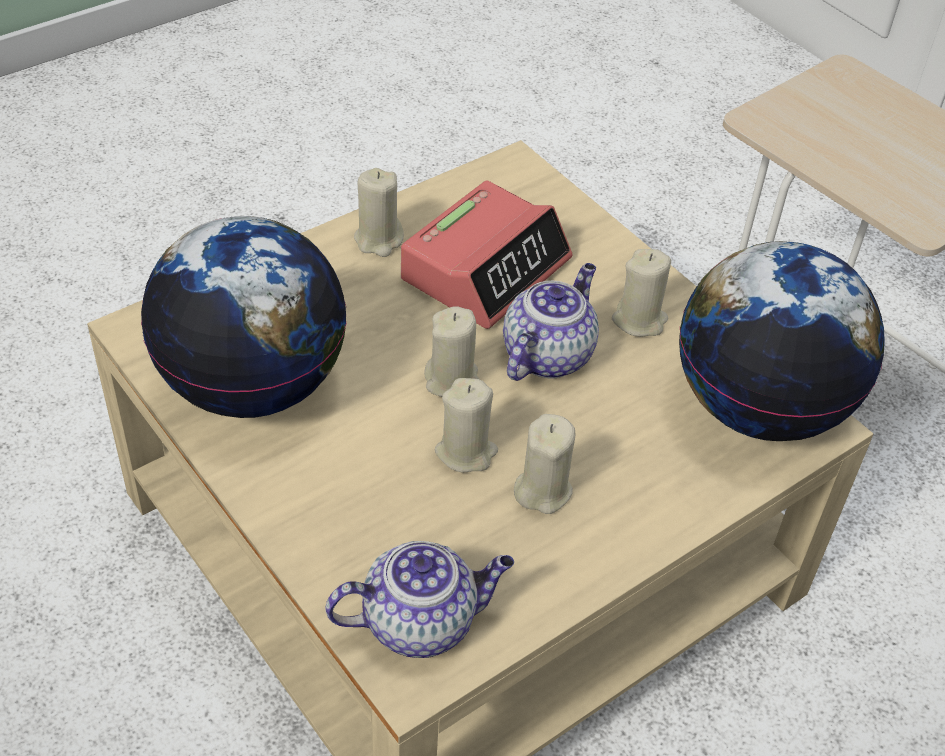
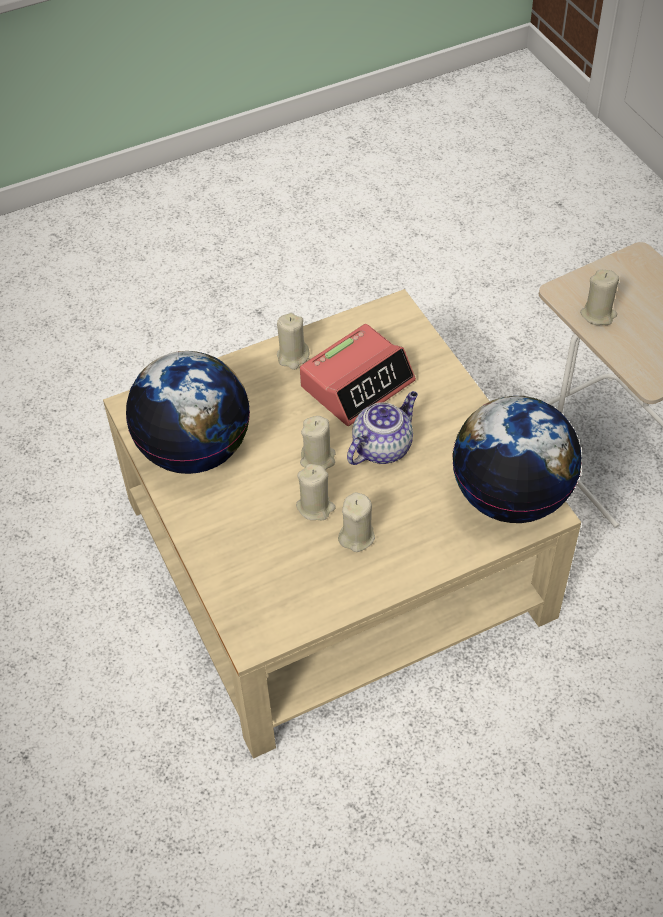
camera: 15 degrees right, 5 degrees up
teapot [325,541,514,658] -> none
beige candle [612,249,671,337] -> beige candle moved to [580,270,619,325]

